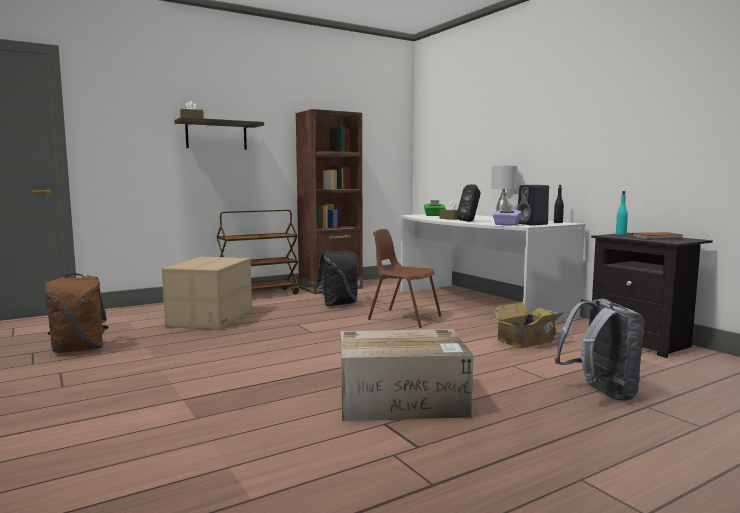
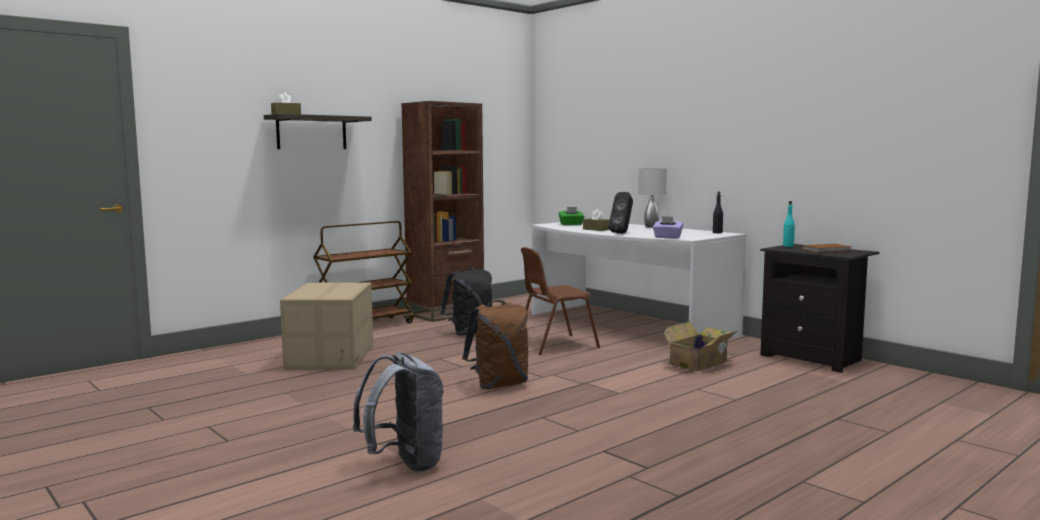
camera: 10 degrees left, 0 degrees up
brown backpack [45,274,109,353] -> brown backpack moved to [462,300,528,389]
cardboard box [341,329,473,421] -> none
brown chair [368,229,441,328] -> brown chair turned 45 degrees counterclockwise [521,247,600,355]
black speaker [517,185,549,225] -> none
grey backpack [555,299,645,401] -> grey backpack moved to [353,352,444,472]

